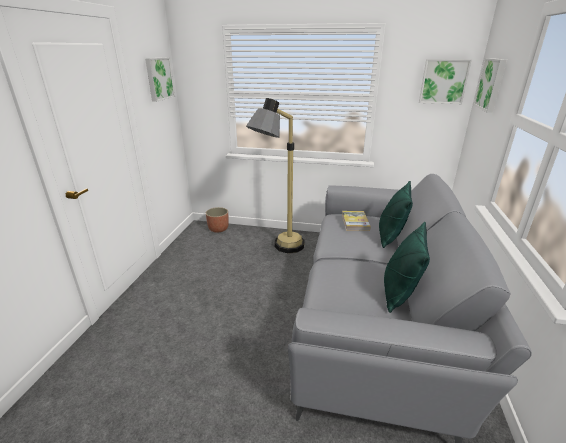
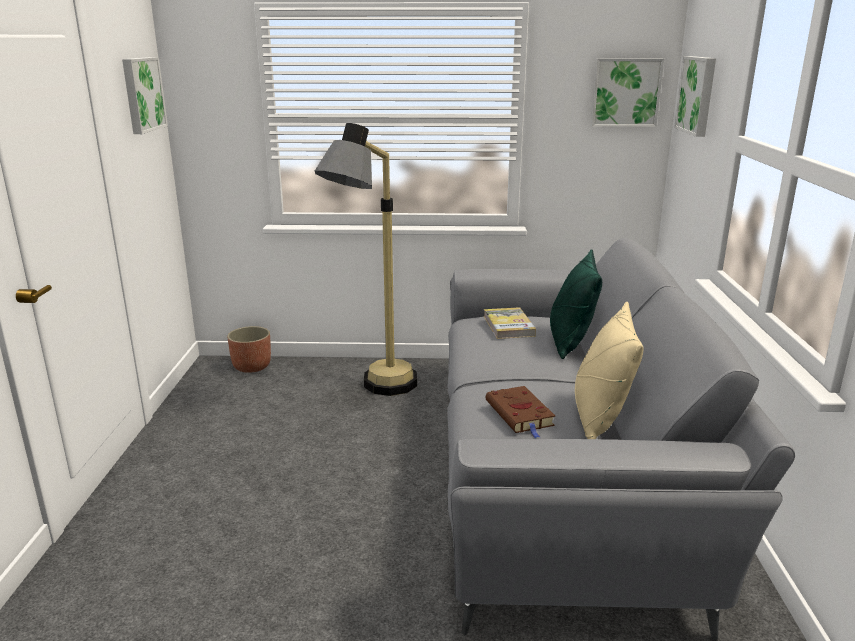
camera: 10 degrees left, 5 degrees down
green pillow [384,222,430,313] -> beige pillow [575,302,644,439]
none -> brown book [486,386,555,438]

